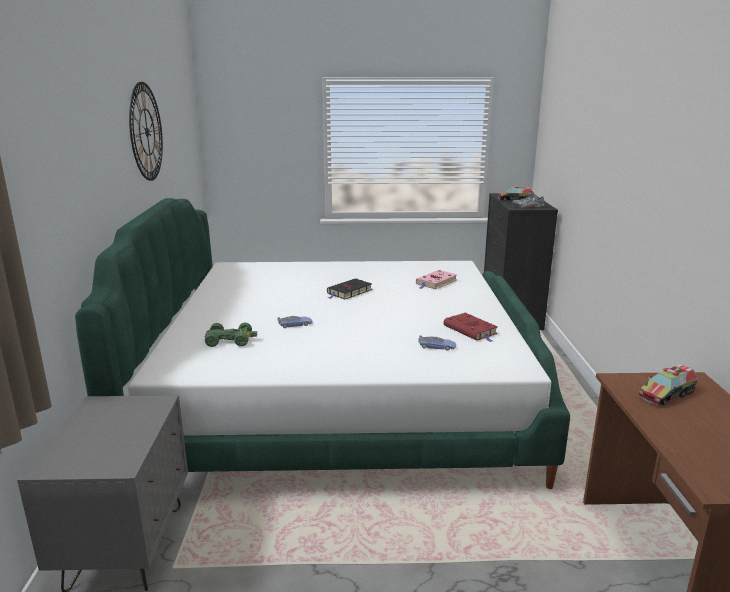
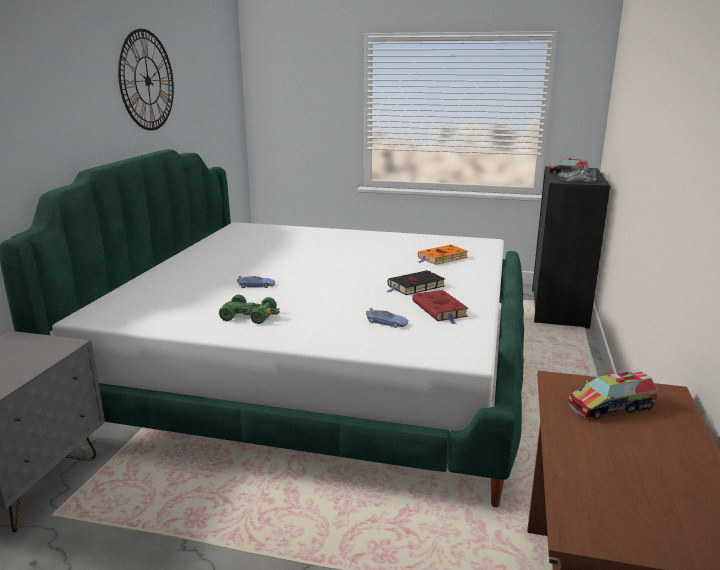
camera: 15 degrees right, 0 degrees up
green toy car [205,323,257,347] -> green toy car moved to [219,295,280,324]
black book [327,279,372,299] -> black book moved to [387,270,445,295]
pink book [416,270,457,290] -> orange book [418,245,468,265]

